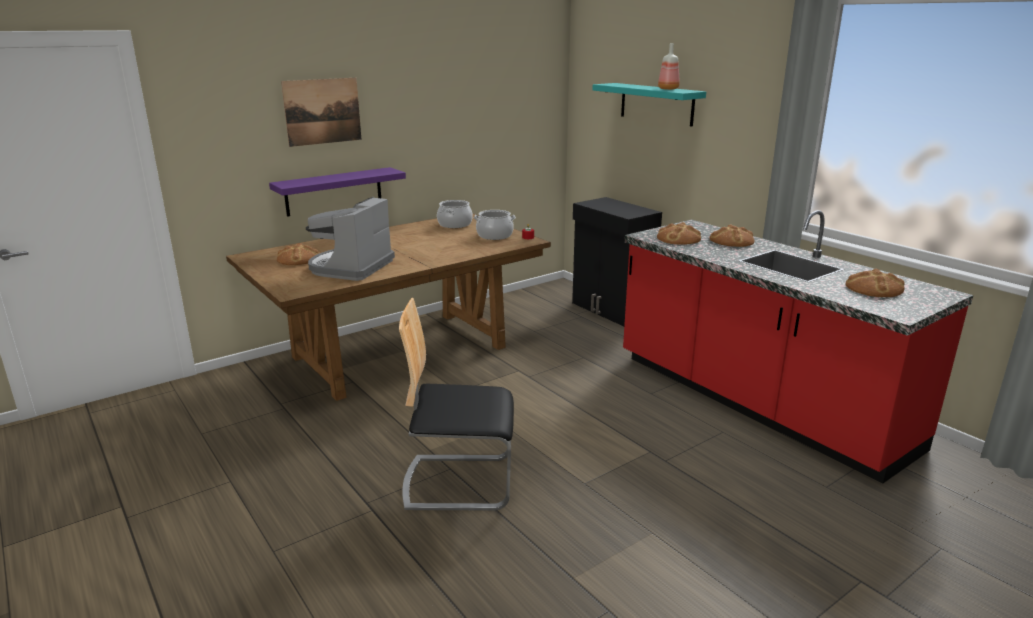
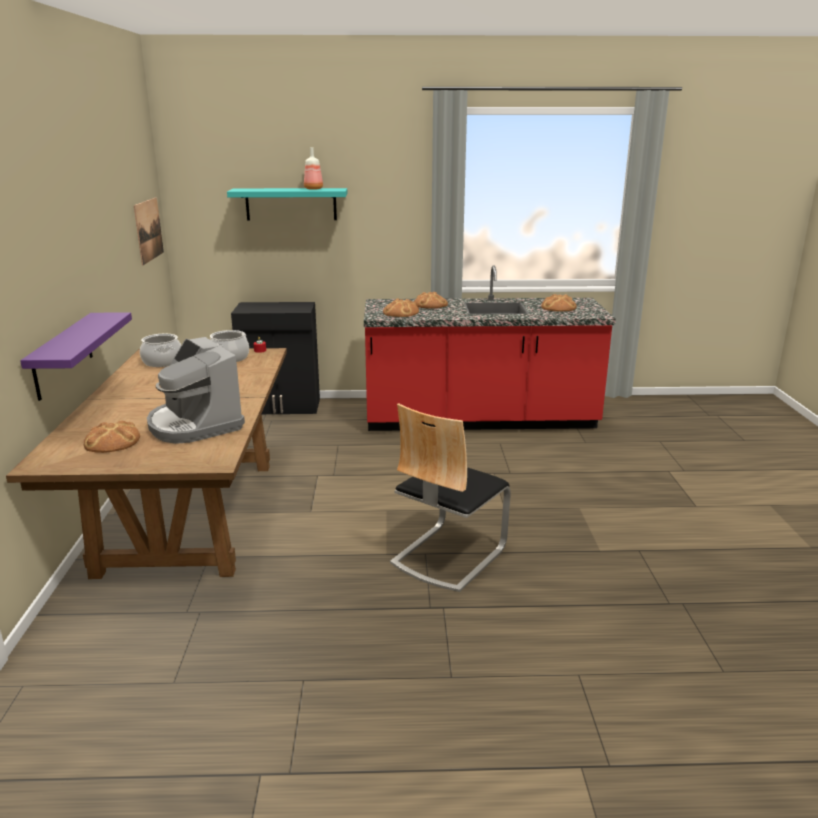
camera: 55 degrees left, 0 degrees up
picture [281,78,362,147] -> picture moved to [134,197,164,265]

